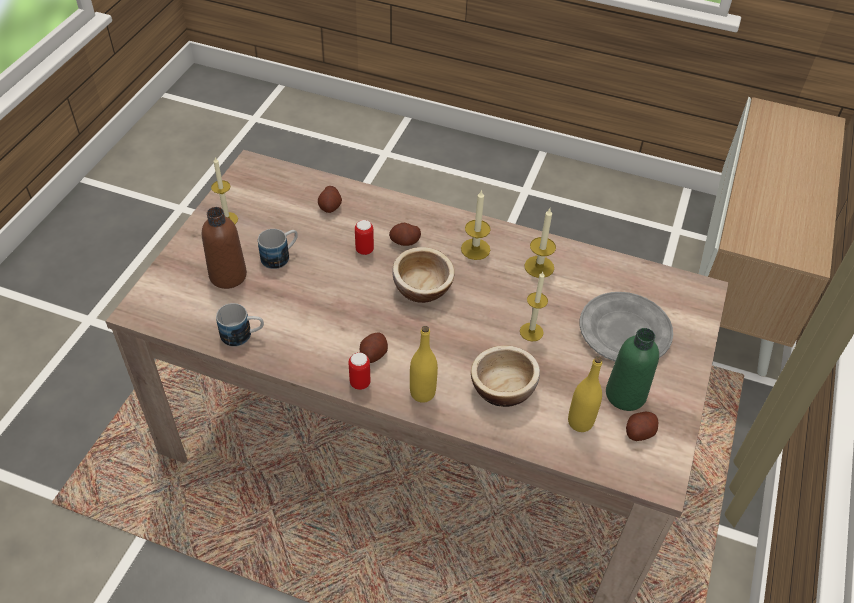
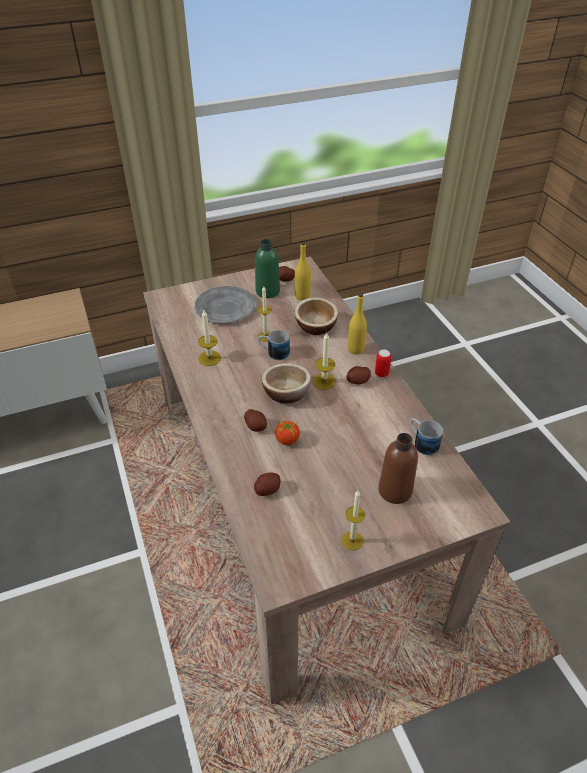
camera: 130 degrees left, 5 degrees down
mug [258,229,298,269] -> mug moved to [258,330,290,360]
can [355,220,374,255] -> tomato [275,415,300,445]
candle [461,190,491,260] -> candle moved to [313,332,336,390]

